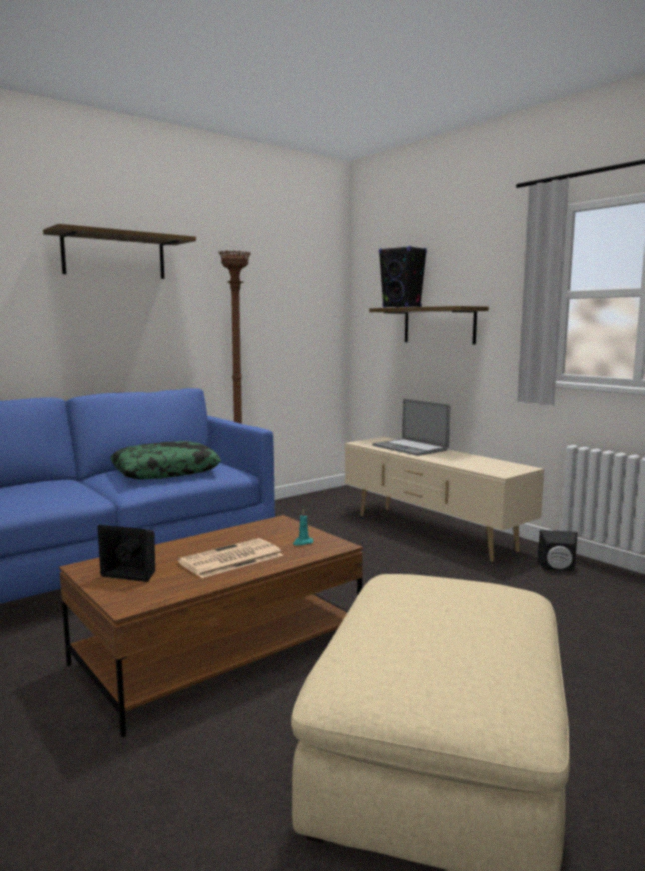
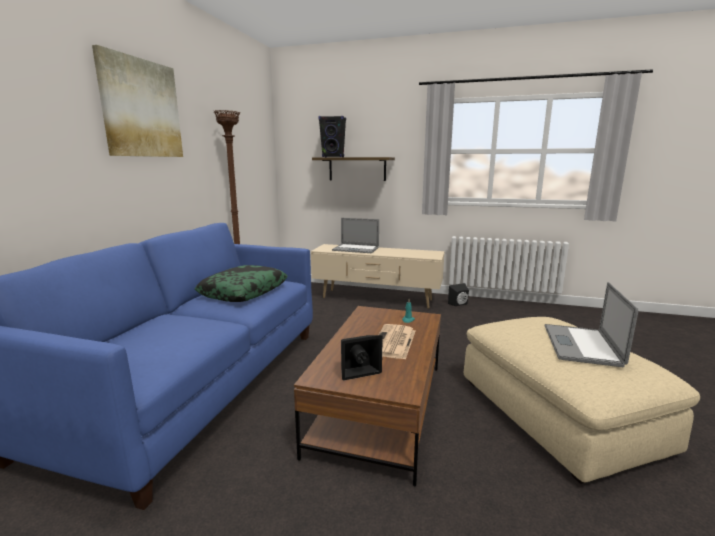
camera: 35 degrees left, 5 degrees up
shelf [43,224,196,279] -> picture [92,45,183,157]
none -> laptop [545,282,638,367]

